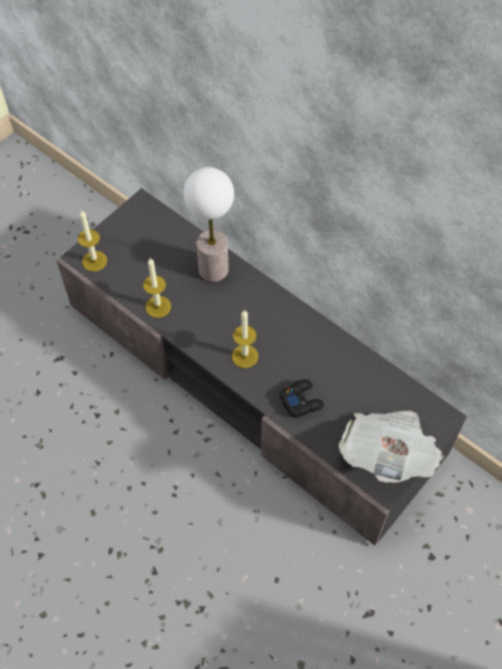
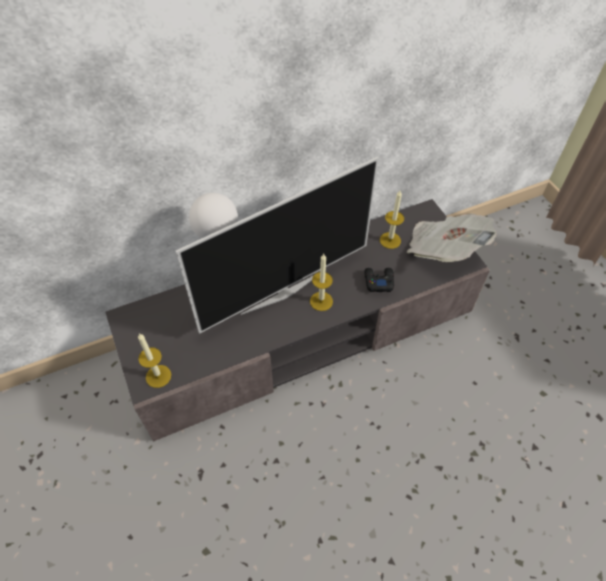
camera: 65 degrees left, 5 degrees down
candle [143,258,171,318] -> candle moved to [380,191,404,249]
none -> television [176,157,379,334]

